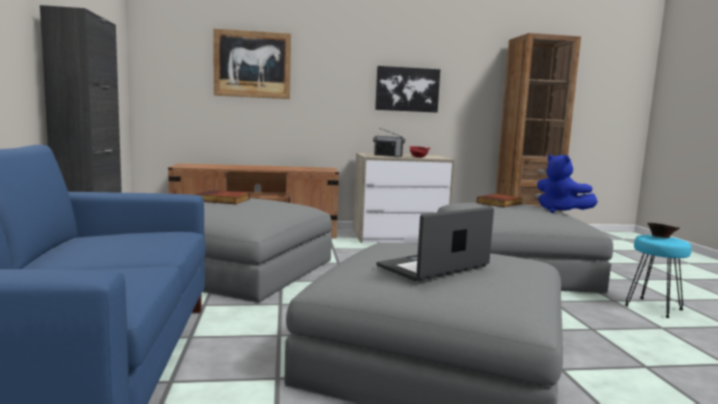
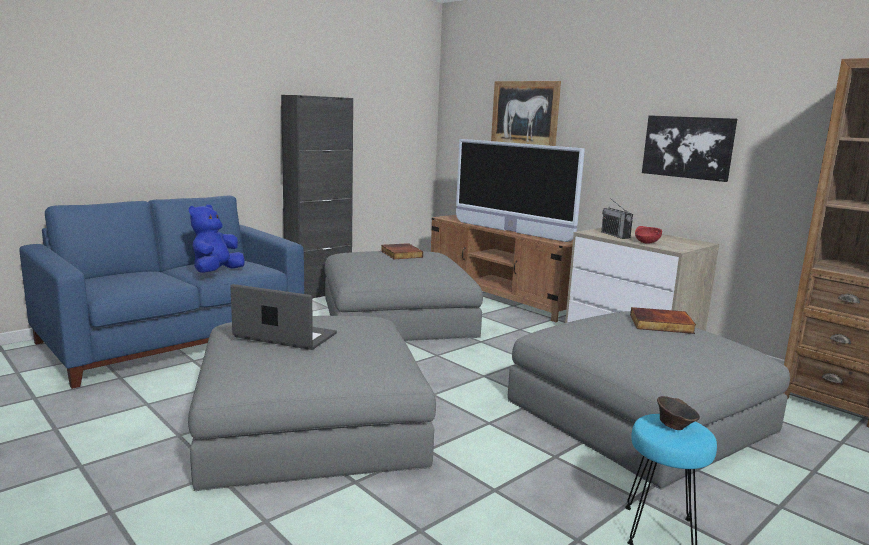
camera: 55 degrees right, 5 degrees up
blue plush toy [537,154,598,213] -> blue plush toy moved to [189,205,245,273]
none -> television [456,139,585,242]

